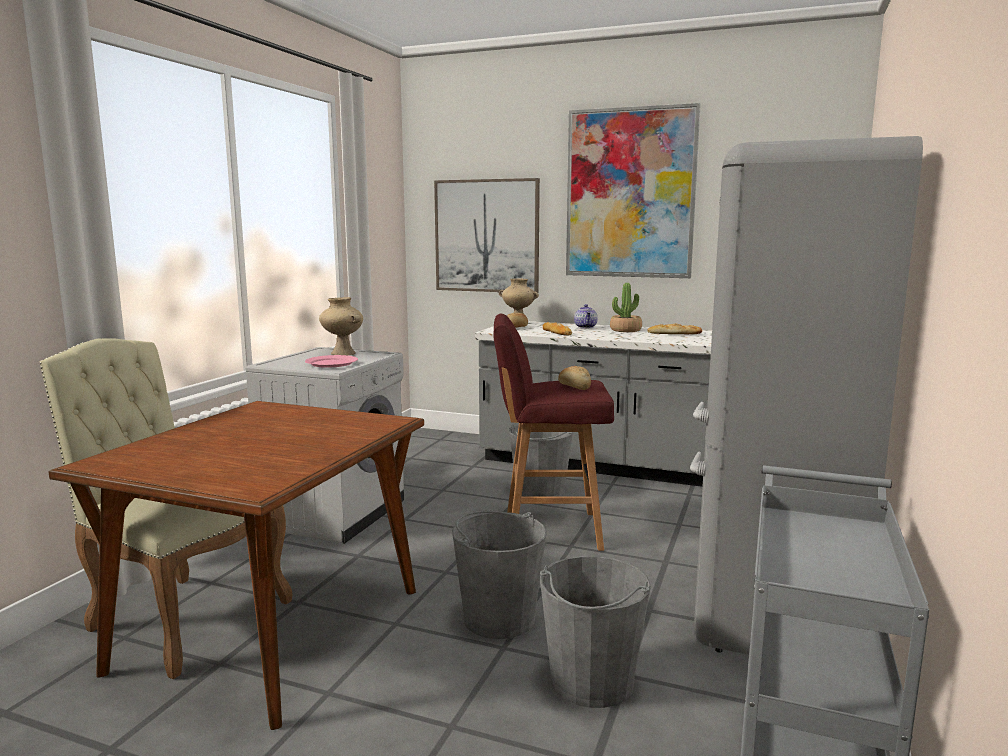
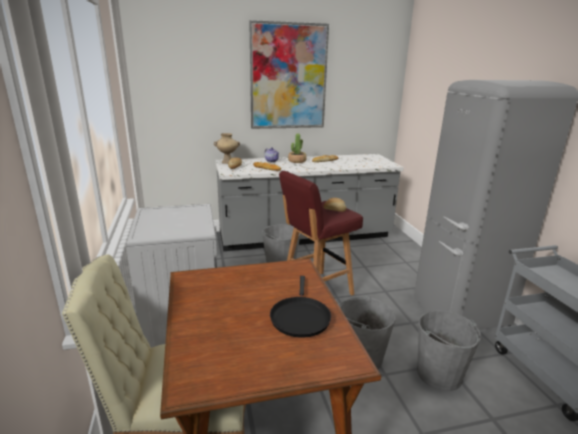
camera: 35 degrees left, 10 degrees up
pink plate [305,355,358,368] -> none
beige vase [319,297,363,355] -> none
picture [434,178,540,293] -> none
none -> black frying pan [270,276,331,337]

